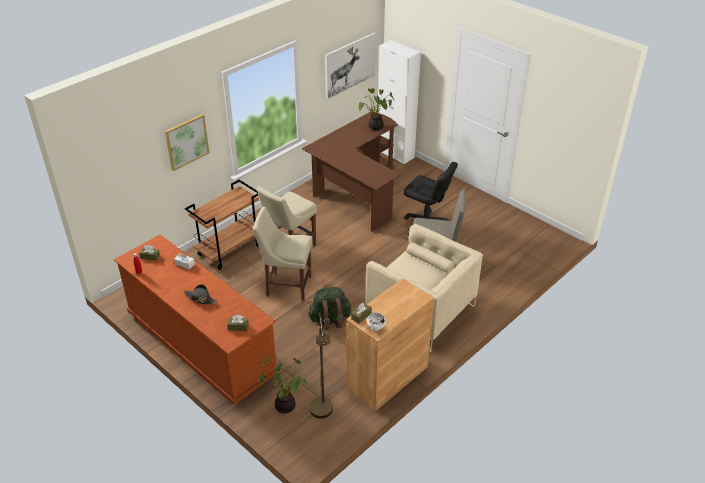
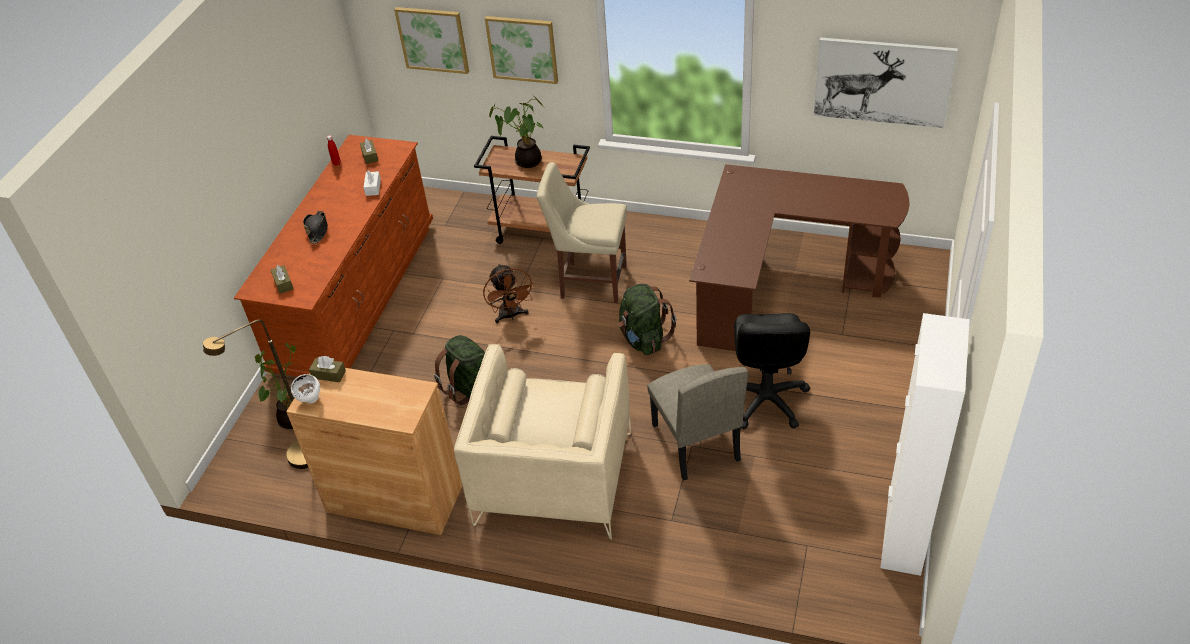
camera: 65 degrees right, 5 degrees up
beige chair [253,207,312,301] -> brown fan [483,264,535,323]
potted plant [358,88,394,131] -> potted plant moved to [489,94,543,168]
white cabinet [378,40,421,164] -> white cabinet moved to [880,313,970,576]
none -> picture [394,7,469,74]
none -> green backpack [617,284,677,355]

